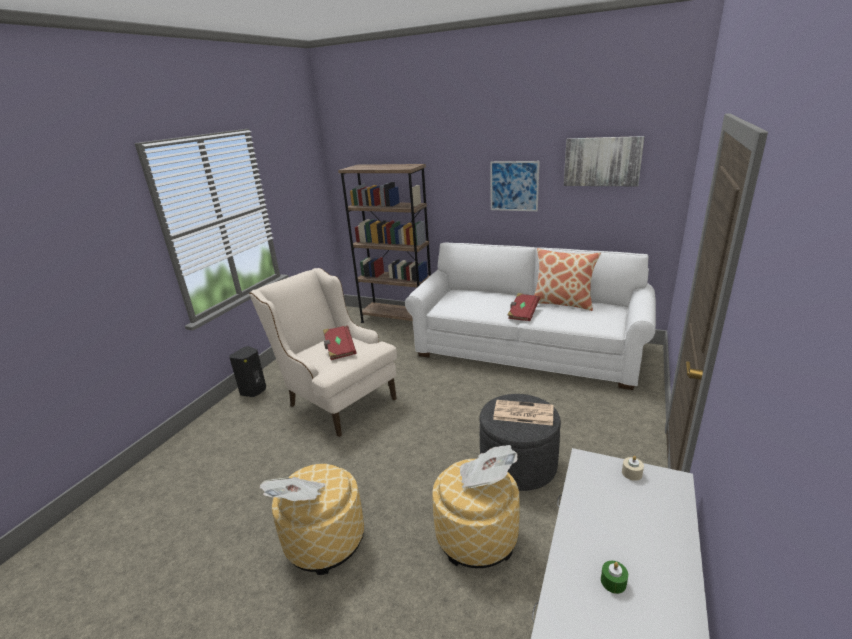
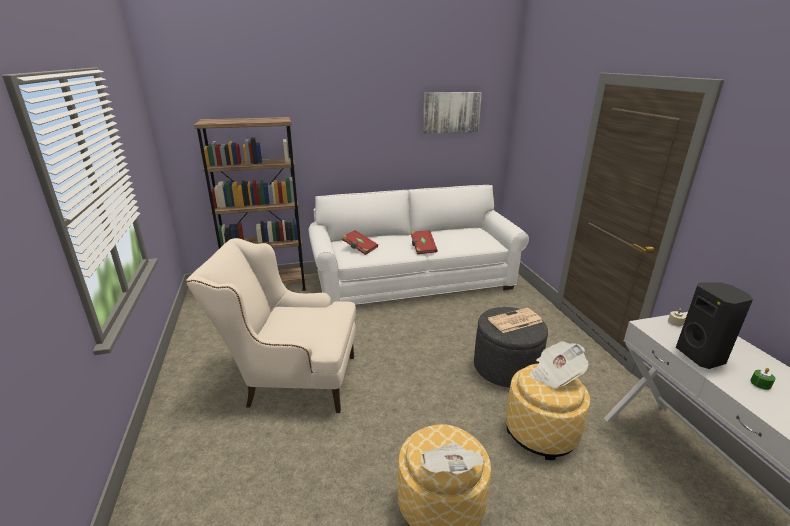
camera: 40 degrees left, 0 degrees up
black speaker [229,346,266,397] -> black speaker moved to [676,282,753,369]
red book [323,325,357,360] -> red book moved to [342,230,378,255]
picture [490,161,540,211] -> none
pillow [534,248,601,311] -> none

